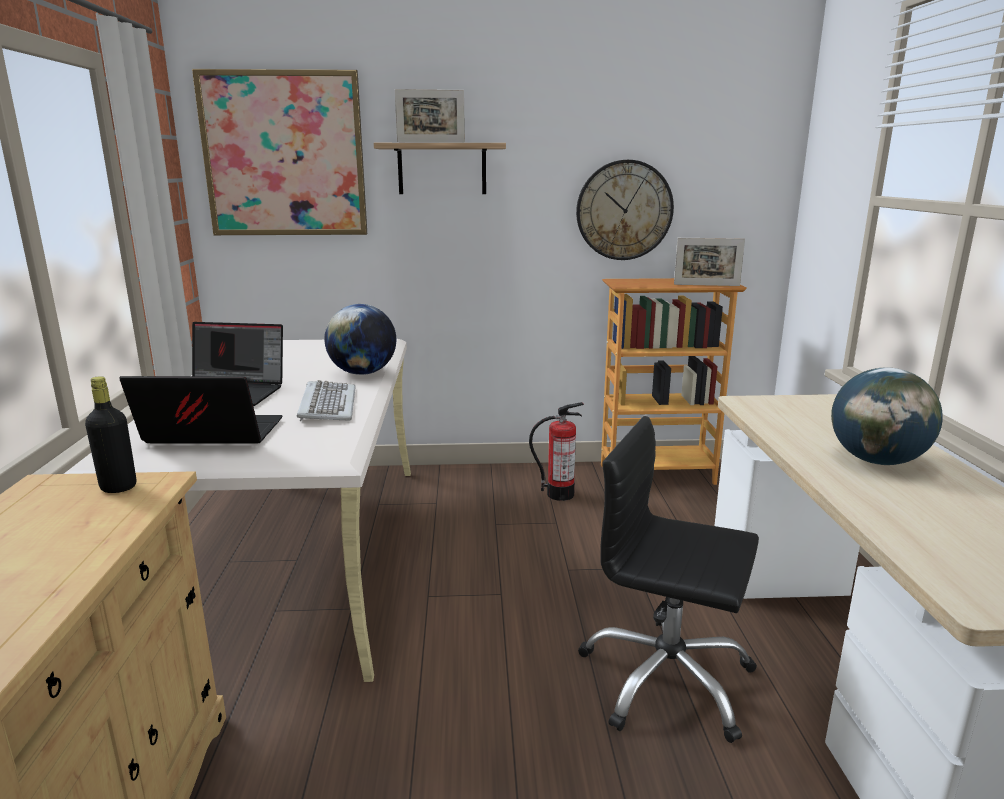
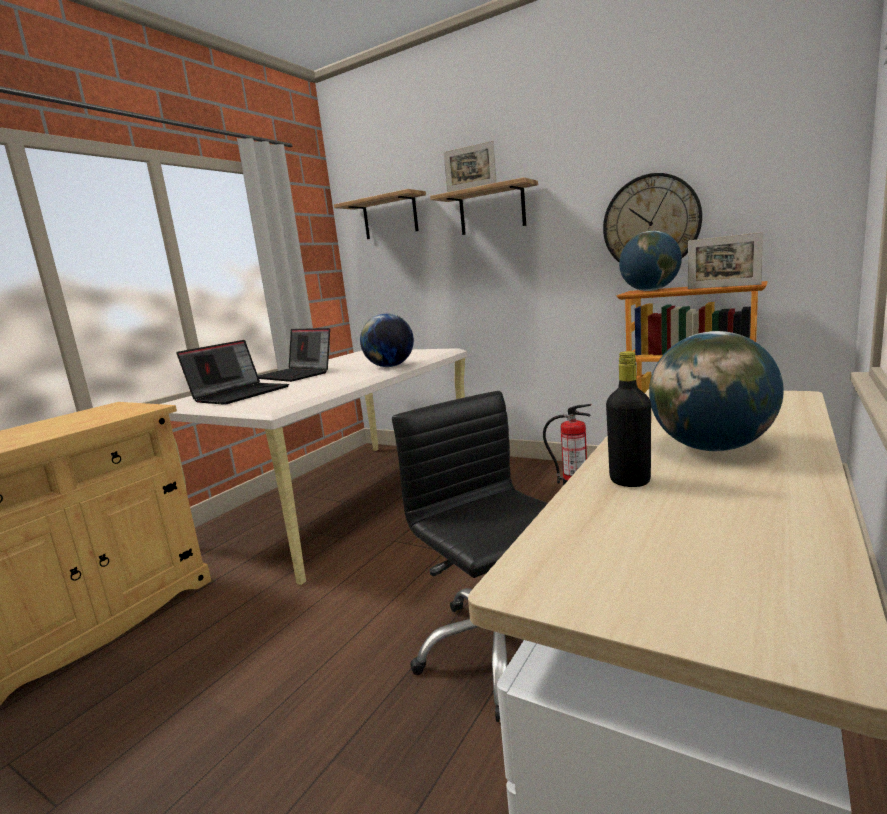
camera: 35 degrees right, 5 degrees down
black bottle [85,376,136,493] -> black bottle moved to [606,351,651,487]
laptop [120,376,282,444] -> laptop turned 90 degrees clockwise [177,340,289,405]
picture [192,69,367,235] -> shelf [334,189,426,239]
keyboard [297,380,355,421] -> none
none -> globe [619,231,682,291]

